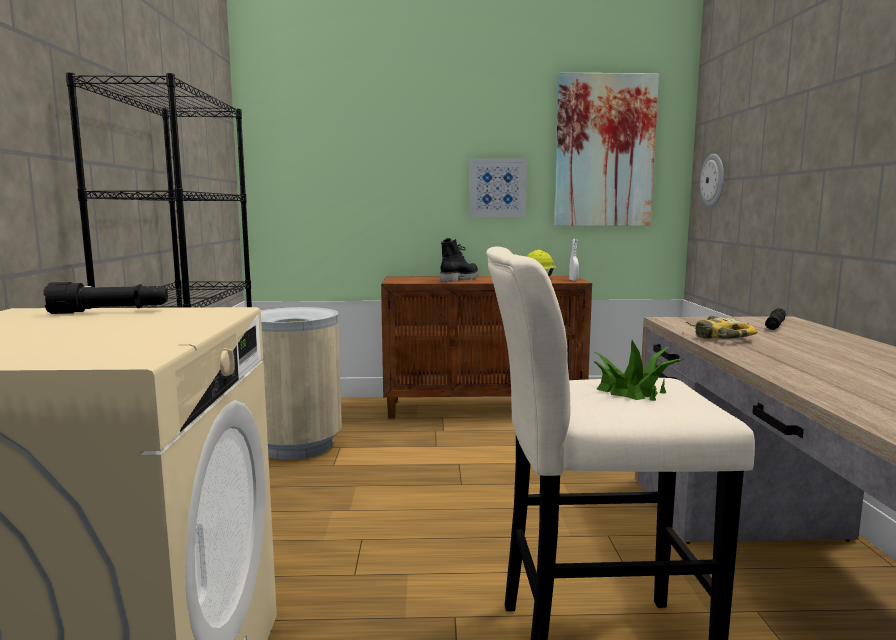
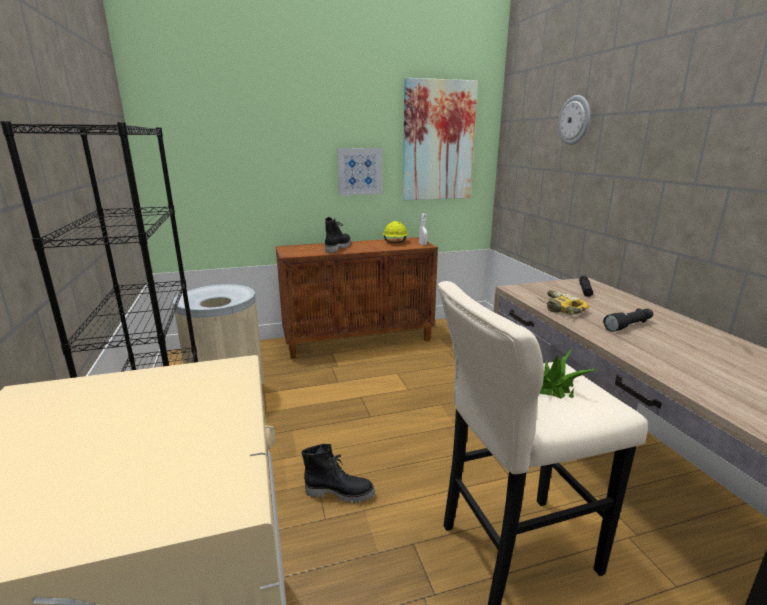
camera: 15 degrees left, 10 degrees up
black flashlight [43,282,168,314] -> black flashlight moved to [603,309,653,332]
wall clock [700,154,724,207] -> wall clock moved to [558,95,590,145]
none -> black boot [302,444,375,503]

